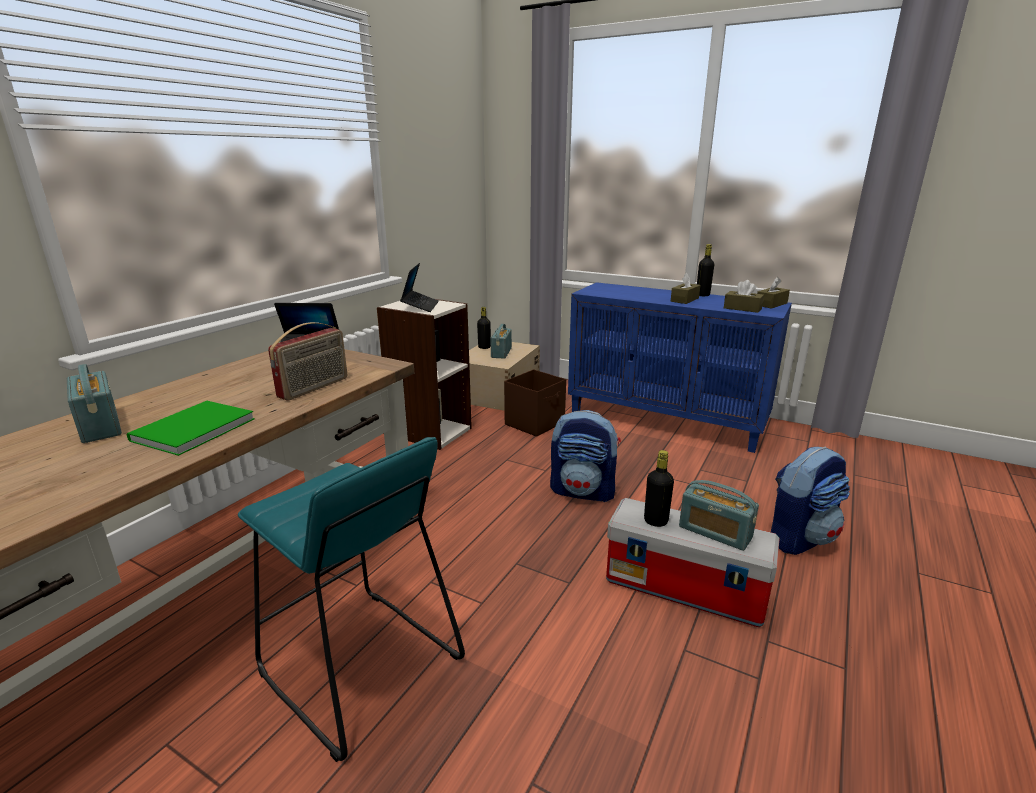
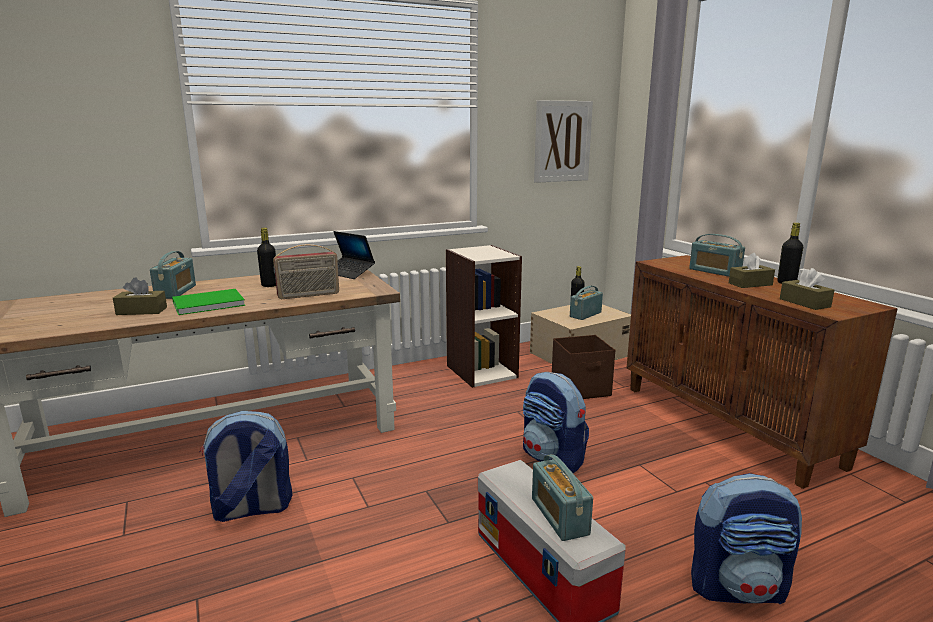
camera: 35 degrees right, 5 degrees down
turquoise stool [238,437,465,762] -> backpack [200,411,292,522]
laptop [400,263,439,312] -> none
blue cabinet [568,282,792,453] -> brown cabinet [626,255,898,489]
black bottle [644,450,674,527] -> black bottle moved to [257,228,276,287]
brown tissue box [757,277,790,309] -> brown tissue box moved to [113,277,167,315]
none -> picture [534,100,593,183]
none -> radio [689,234,745,277]

